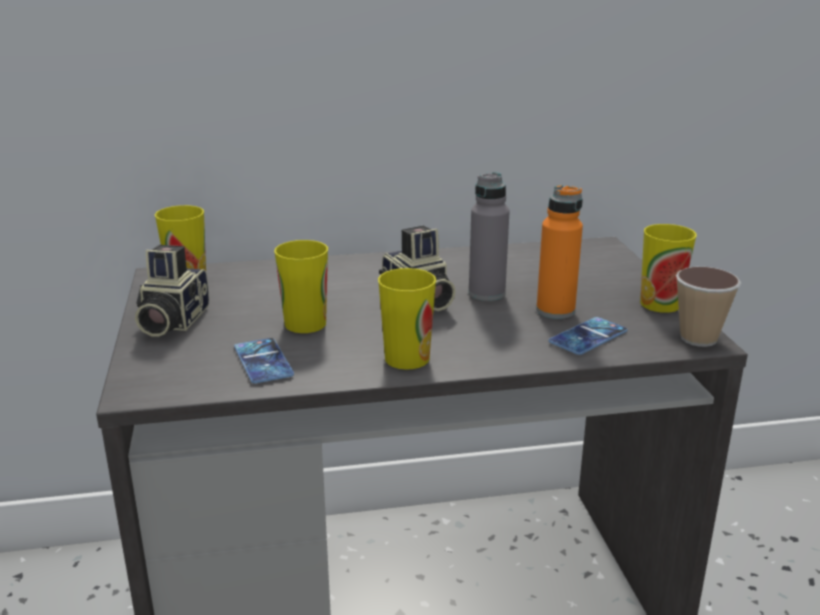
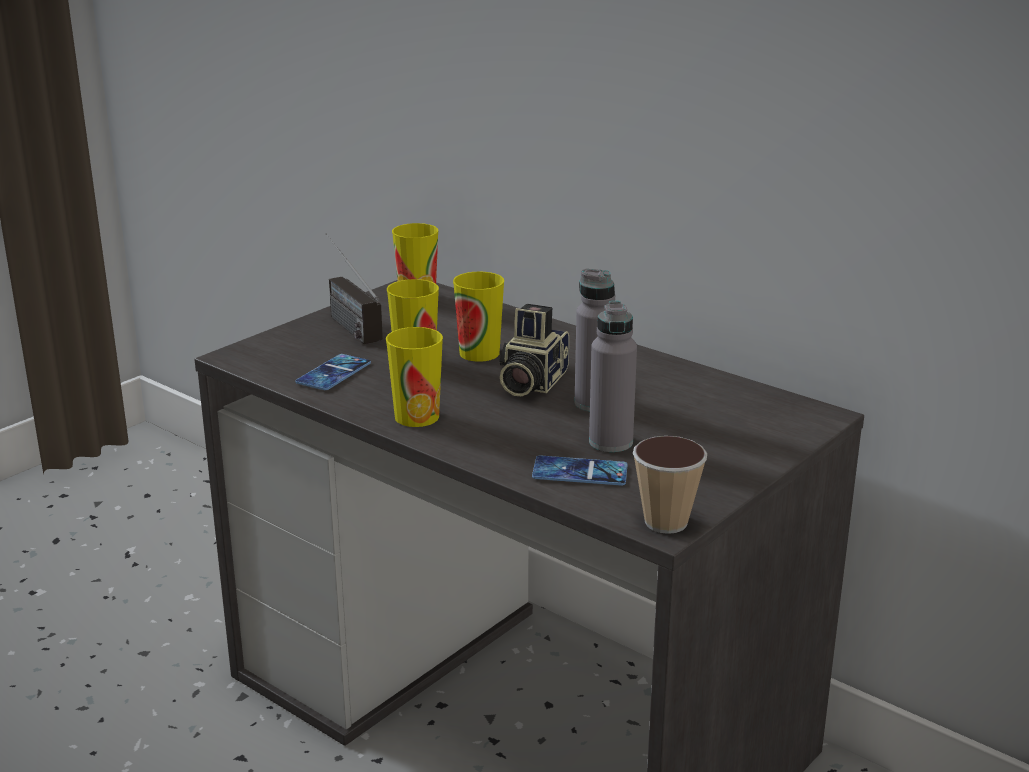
camera: 50 degrees right, 0 degrees up
camera [135,245,209,337] -> radio [325,233,383,344]
orange bottle [536,185,583,319] -> grey bottle [589,301,637,452]
cup [640,224,697,313] -> cup moved to [453,272,504,362]

